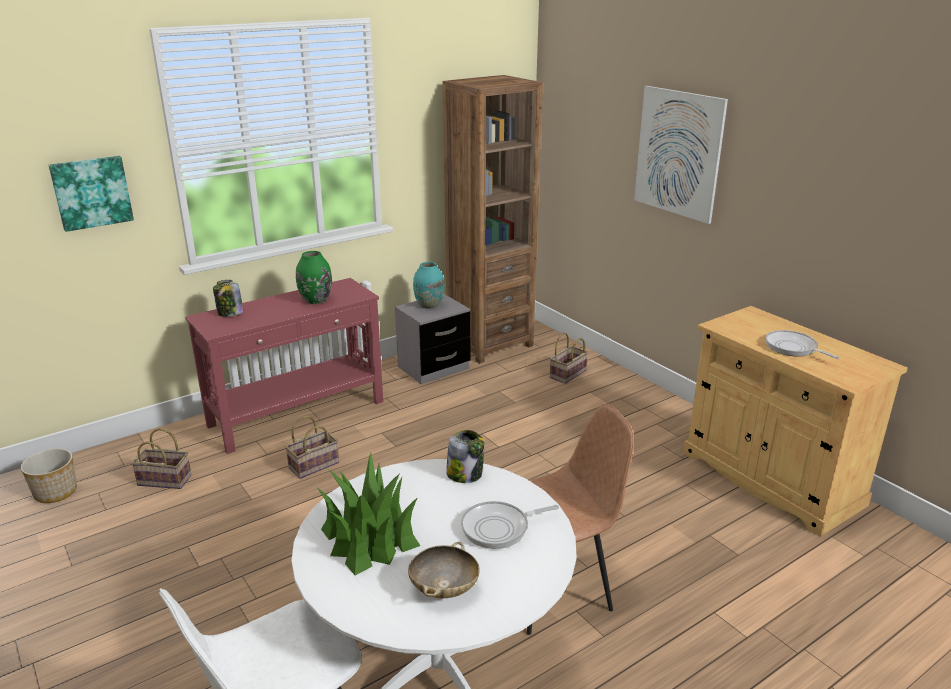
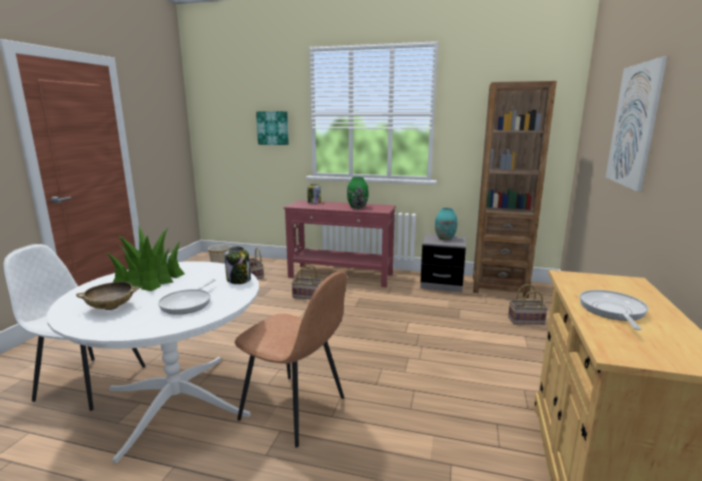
camera: 50 degrees right, 10 degrees down
frying pan [461,501,559,549] -> frying pan turned 105 degrees counterclockwise [158,279,215,315]

